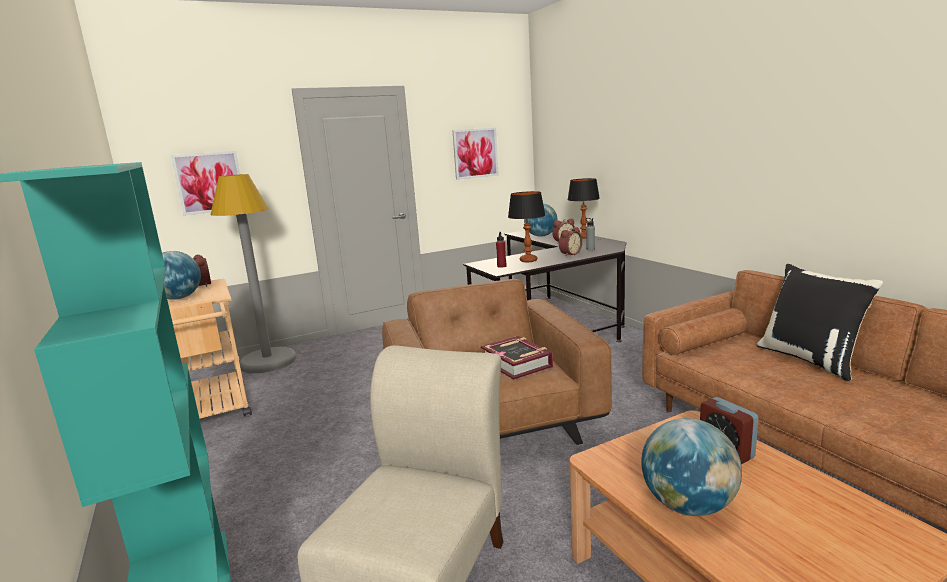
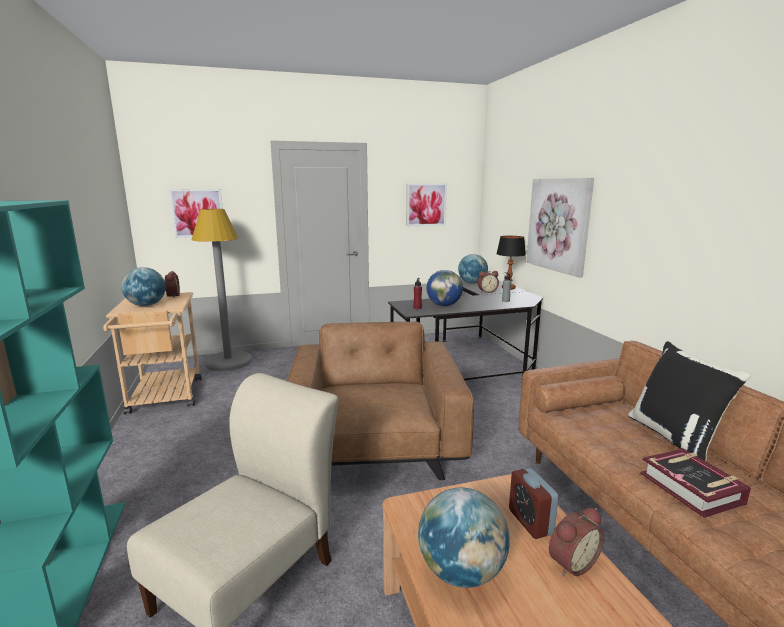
camera: 10 degrees right, 0 degrees up
book [481,336,553,380] -> book moved to [640,448,751,518]
table lamp [508,191,546,262] -> globe [427,270,463,306]
alarm clock [559,227,582,256] -> alarm clock moved to [549,508,604,576]
none -> picture [526,178,594,278]

